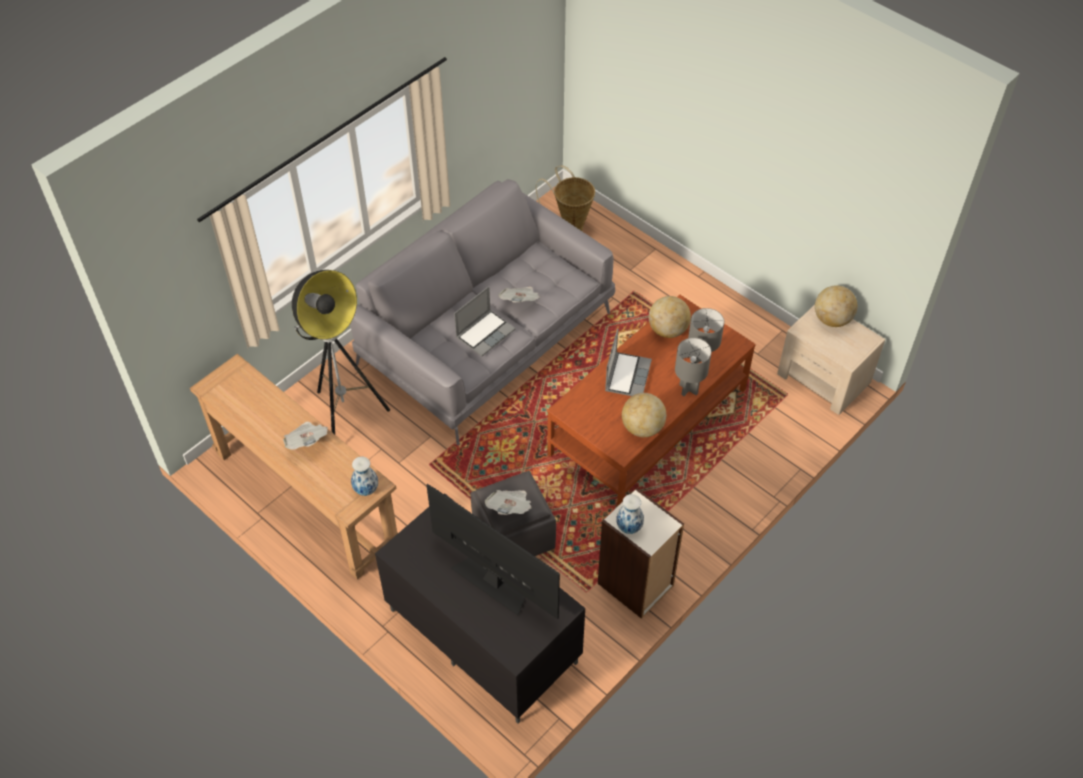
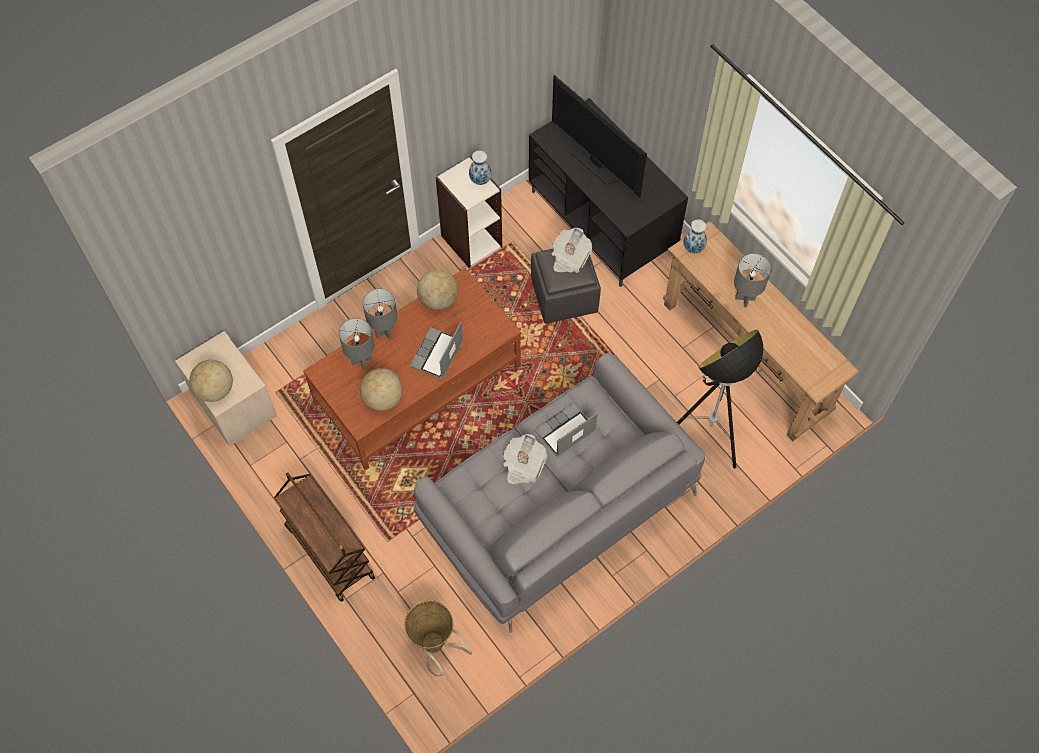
camera: 170 degrees left, 10 degrees up
newspaper [283,421,328,450] -> grey table lamp [734,253,771,307]
none -> brown cart [274,473,375,602]

